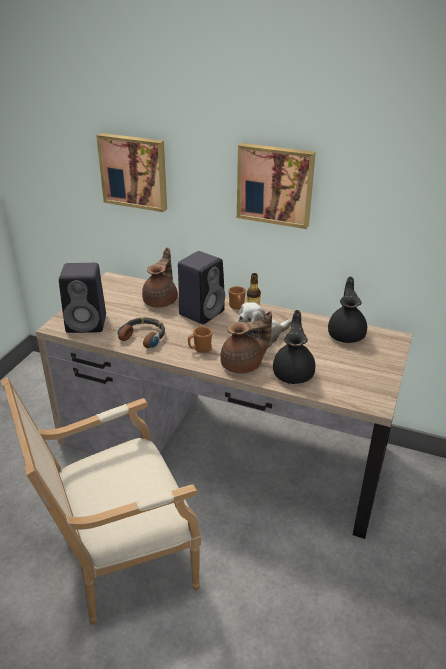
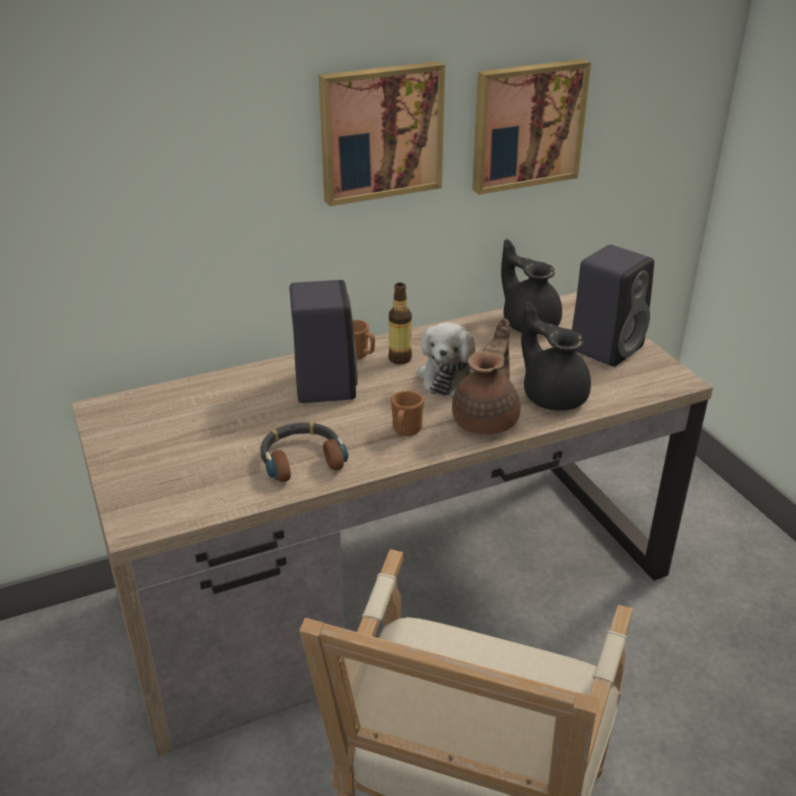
camera: 45 degrees left, 0 degrees up
black speaker [59,263,106,333] -> black speaker moved to [572,245,654,367]
picture [96,133,167,212] -> picture moved to [472,59,591,195]
brown teapot [142,248,178,307] -> none

